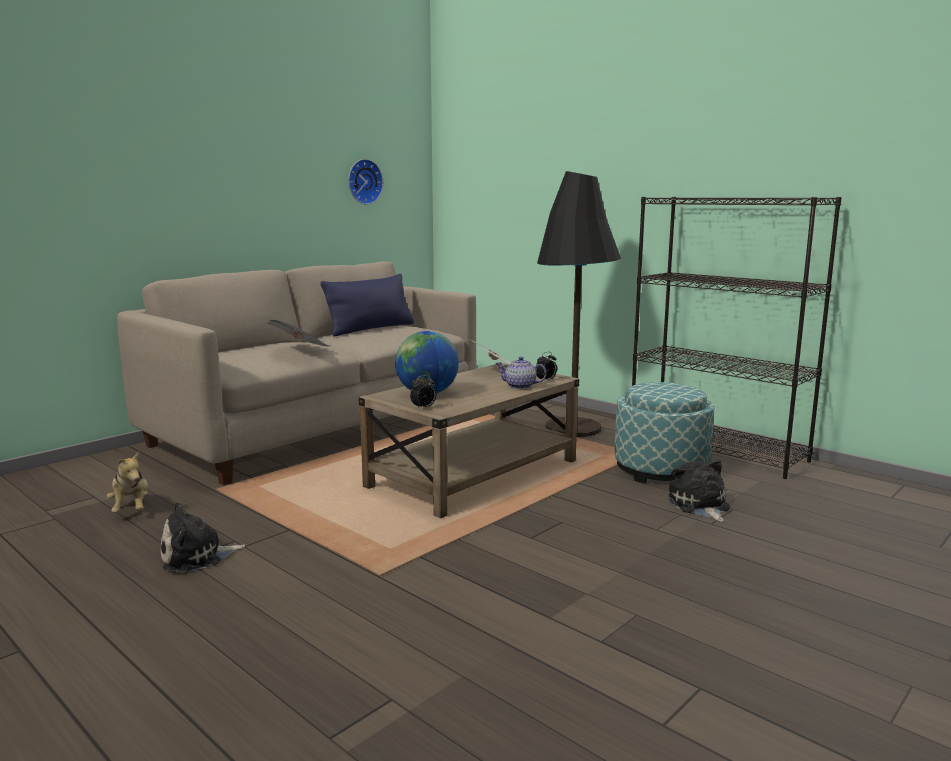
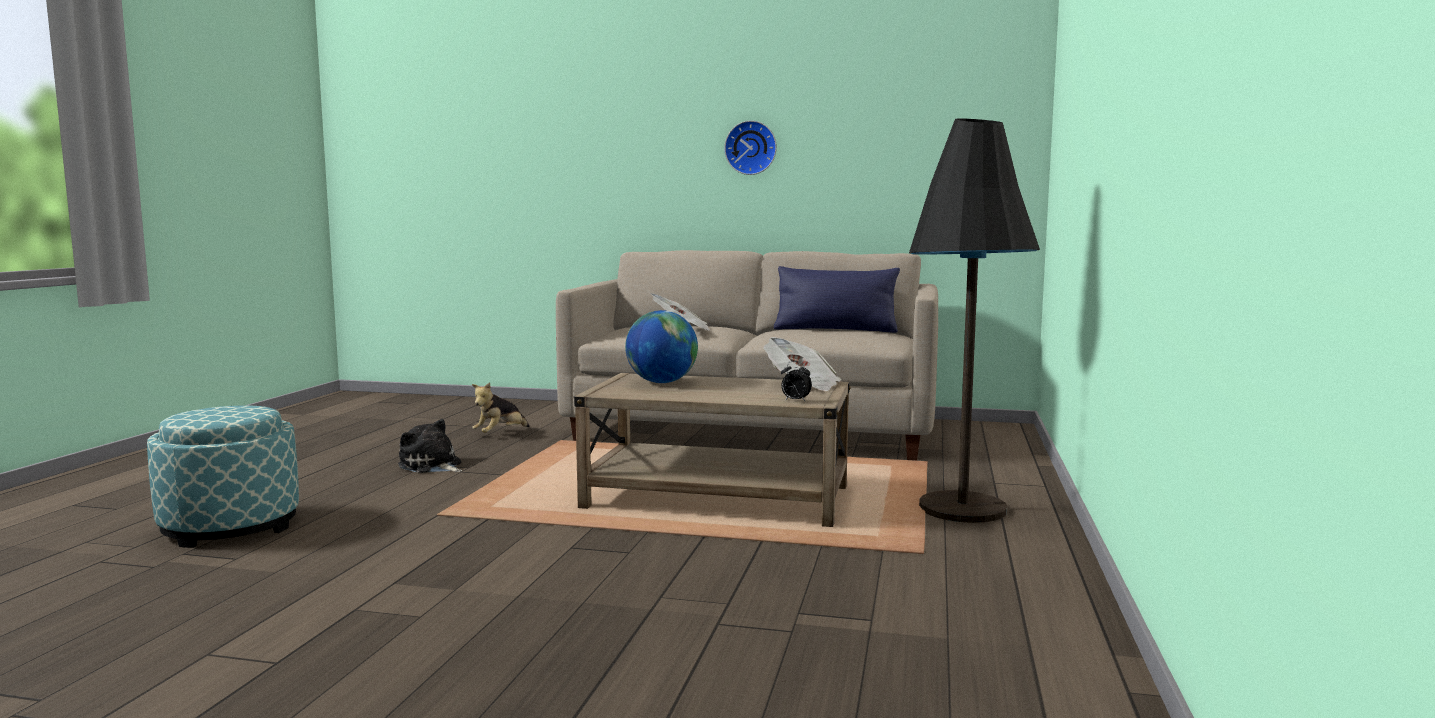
camera: 60 degrees right, 5 degrees down
wall clock [348,159,383,205] -> wall clock moved to [724,120,777,175]
alarm clock [410,375,436,410] -> none
teapot [496,357,547,389] -> none
ottoman [615,382,714,484] -> ottoman moved to [147,405,299,548]
black bookcase [632,197,842,479] -> none
plush toy [668,460,730,522] -> none

